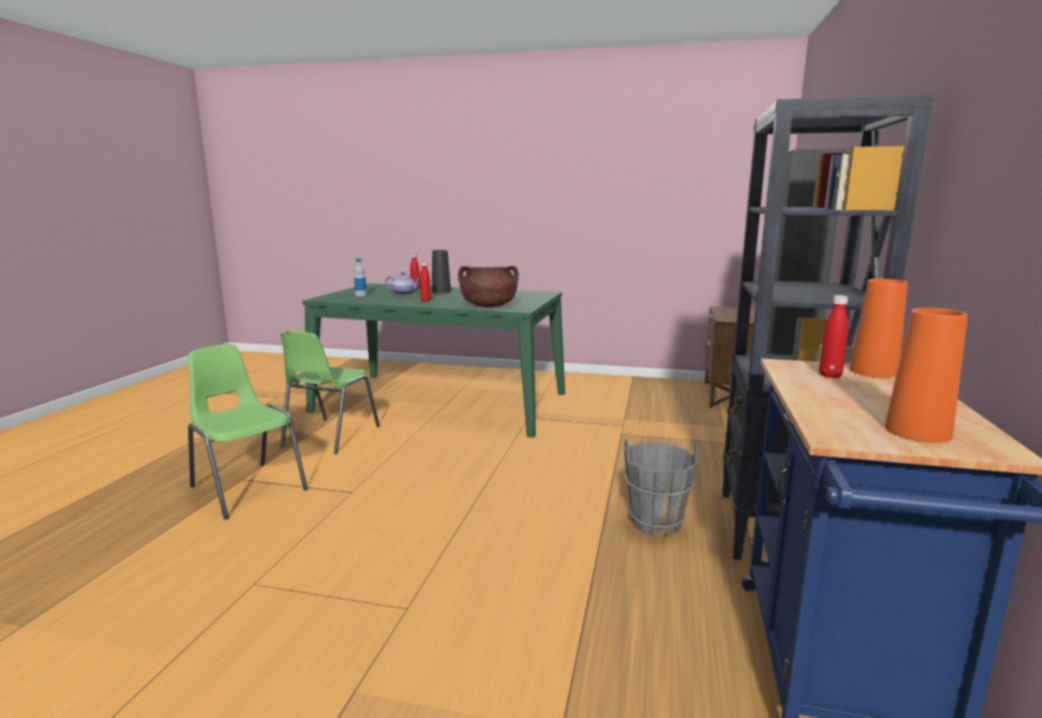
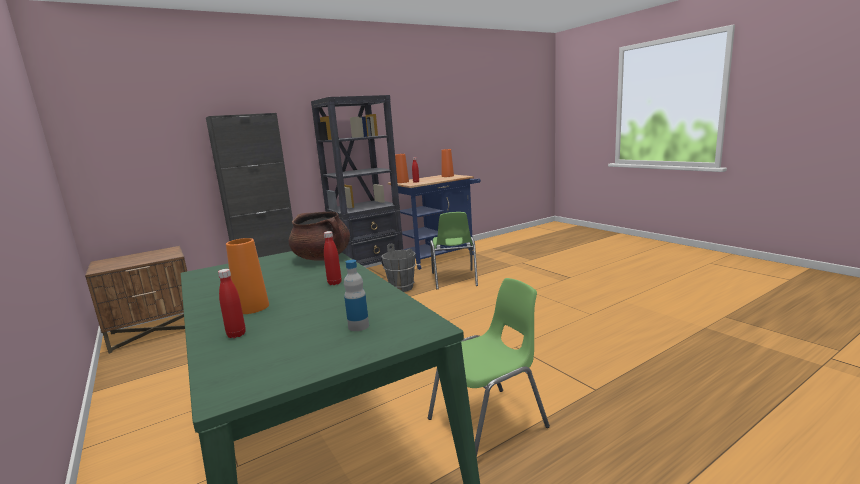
camera: 135 degrees left, 0 degrees up
green chair [188,345,308,519] -> green chair moved to [430,212,478,289]
teapot [385,272,420,295] -> none
black vase [432,250,451,293] -> orange vase [226,238,269,314]

